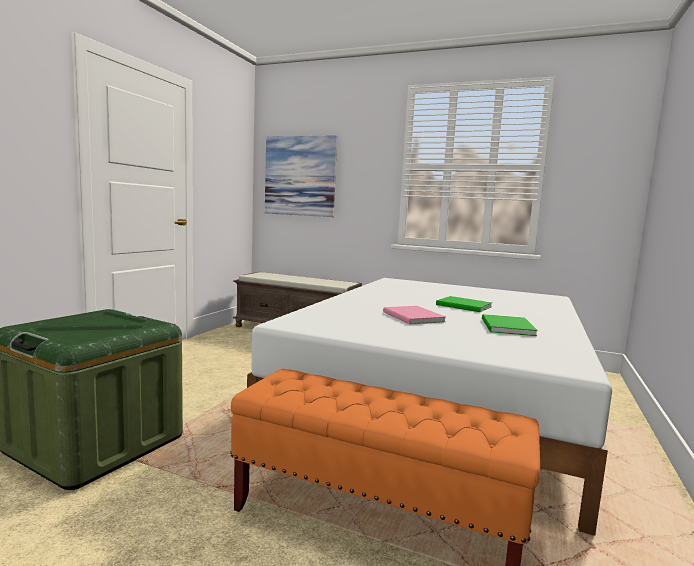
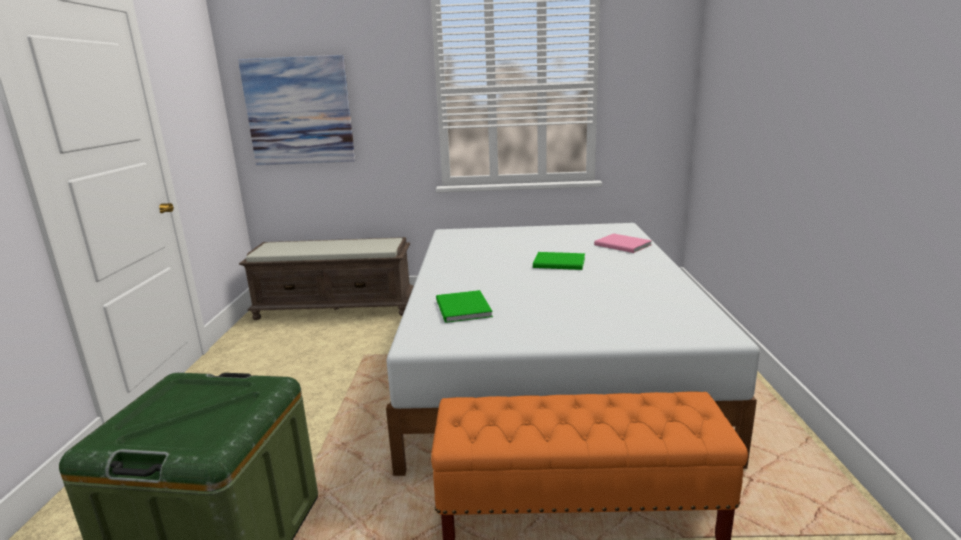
camera: 20 degrees left, 10 degrees up
pink book [383,306,446,325] -> pink book moved to [594,234,652,253]
green book [482,314,538,336] -> green book moved to [436,290,493,323]

